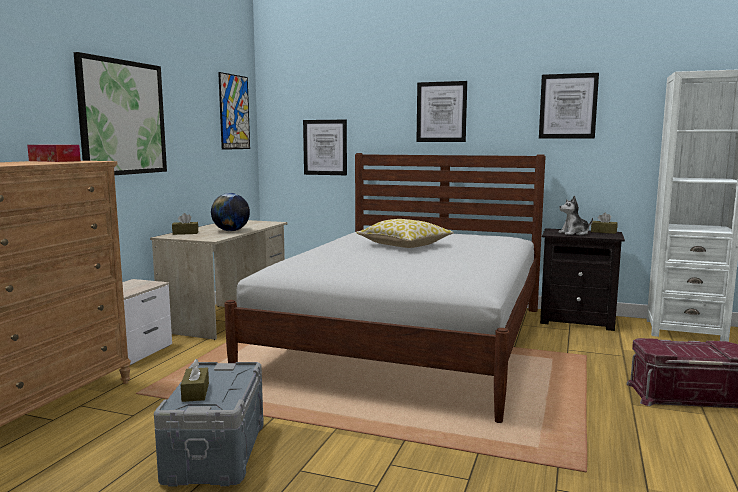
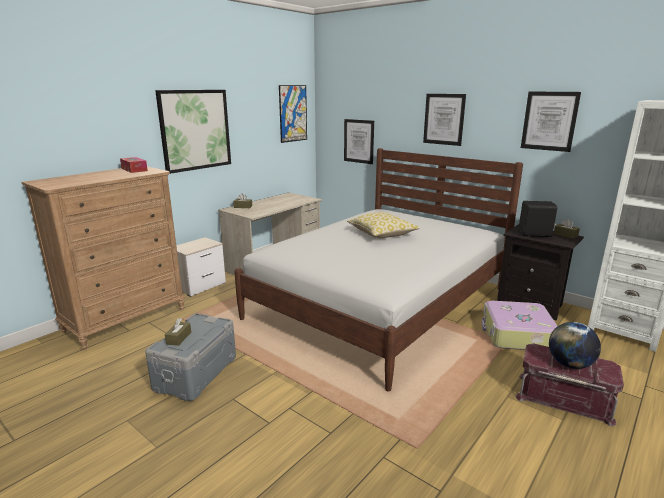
camera: 20 degrees right, 10 degrees up
globe [211,193,250,231] -> globe moved to [549,322,601,369]
plush toy [558,196,593,235] -> black speaker [518,201,557,237]
none -> suitcase [482,301,557,350]

